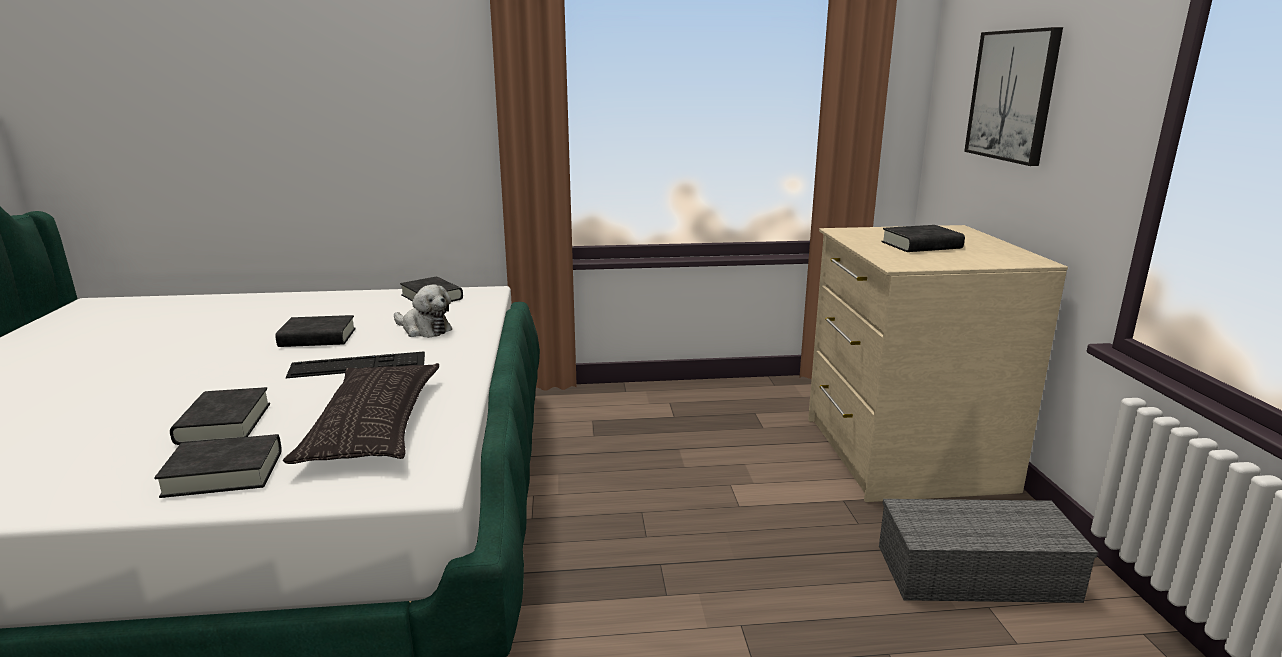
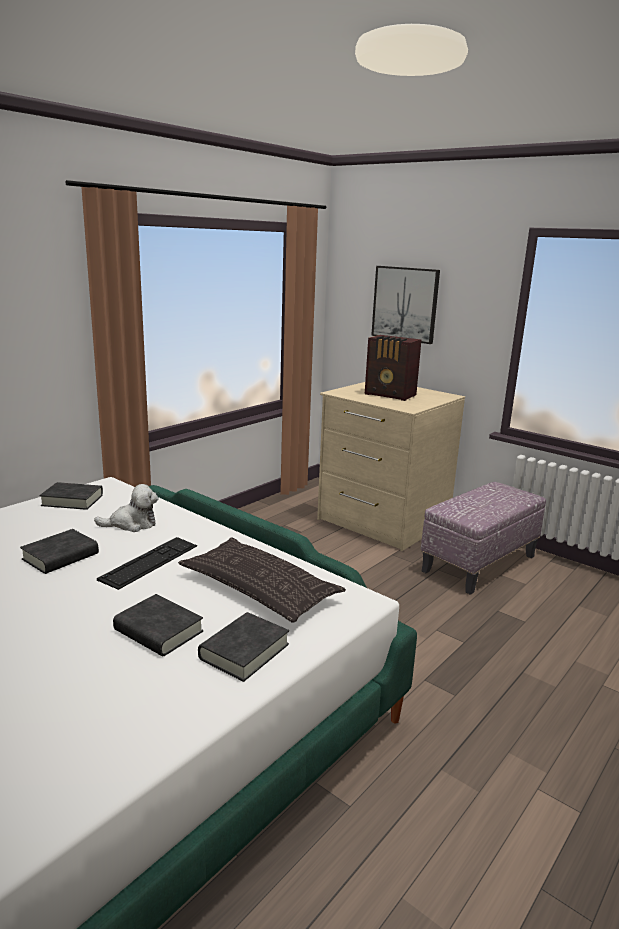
camera: 45 degrees left, 0 degrees up
grey storage box [879,499,1098,603] -> ottoman [421,482,546,595]
black book [881,225,965,252] -> radio [365,335,422,401]

